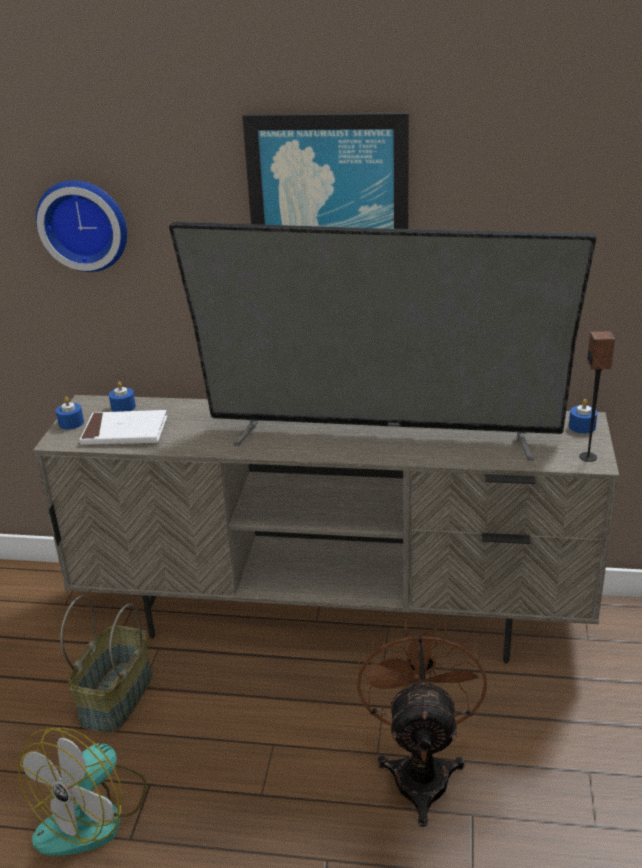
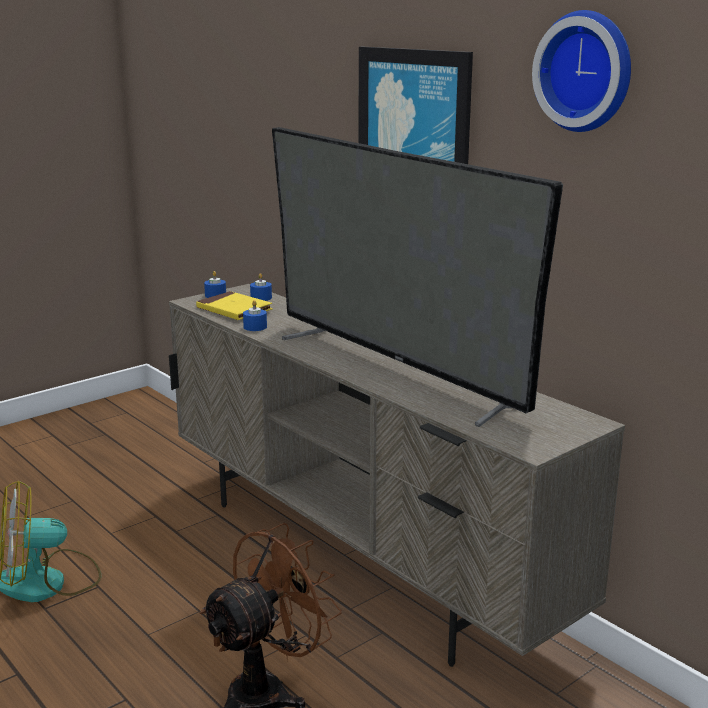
camera: 40 degrees right, 10 degrees down
wall clock [36,180,127,272] -> wall clock moved to [532,10,631,132]
basket [60,596,152,733] -> none
white book [80,410,167,445] -> yellow book [196,291,273,320]
blue candle [569,399,598,434] -> blue candle moved to [243,300,267,331]
speaker [579,331,615,462] -> none

